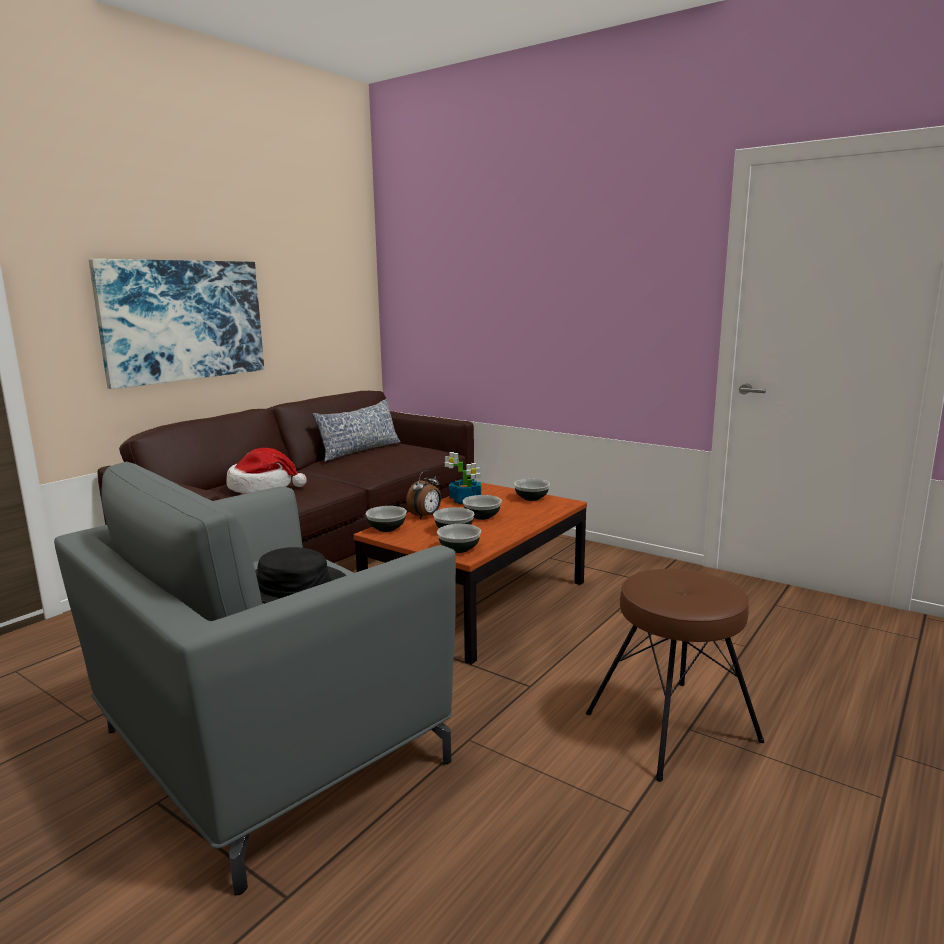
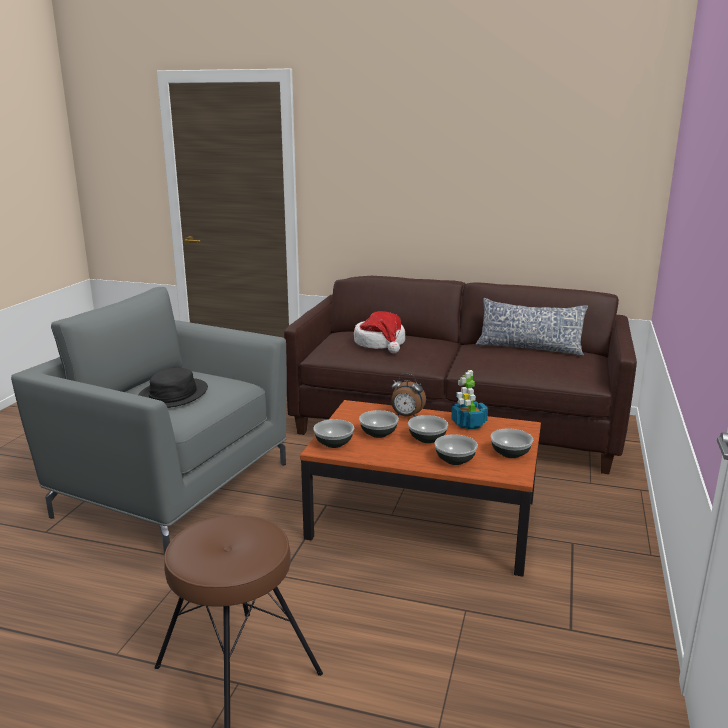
camera: 70 degrees right, 5 degrees up
picture [89,259,264,389] -> none
bowl [366,506,407,532] -> bowl moved to [434,434,478,465]

